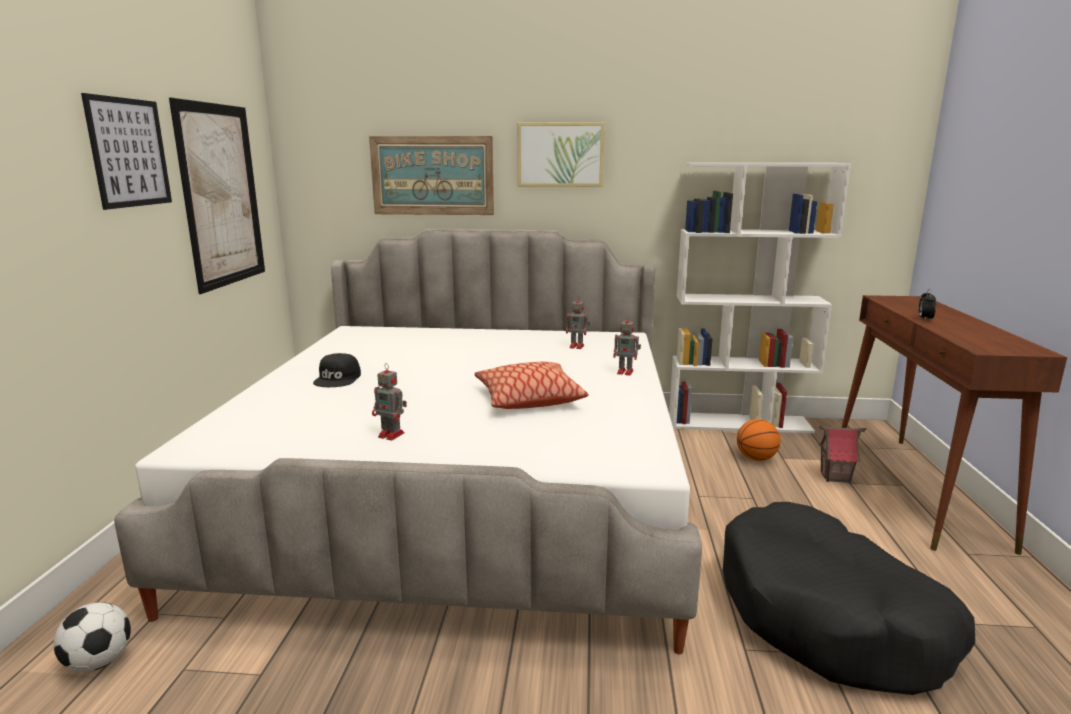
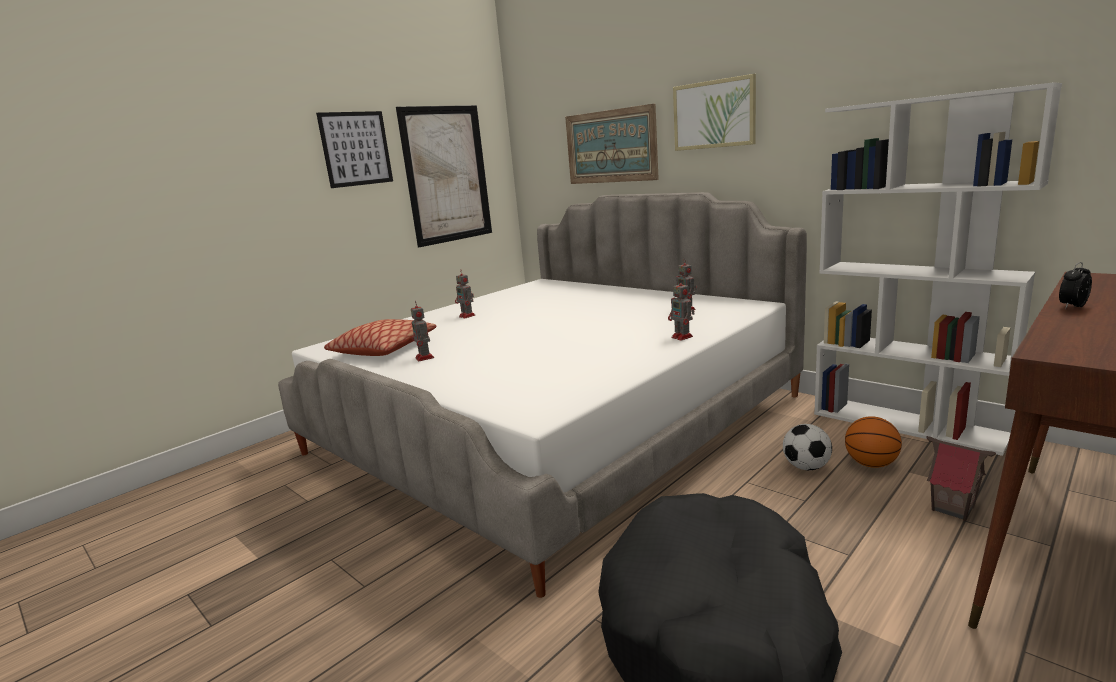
camera: 40 degrees right, 0 degrees up
football [54,602,131,672] -> football moved to [783,424,832,470]
black cap [313,353,361,387] -> toy robot [455,270,475,318]
pillow [474,362,588,409] -> pillow moved to [324,319,436,356]

